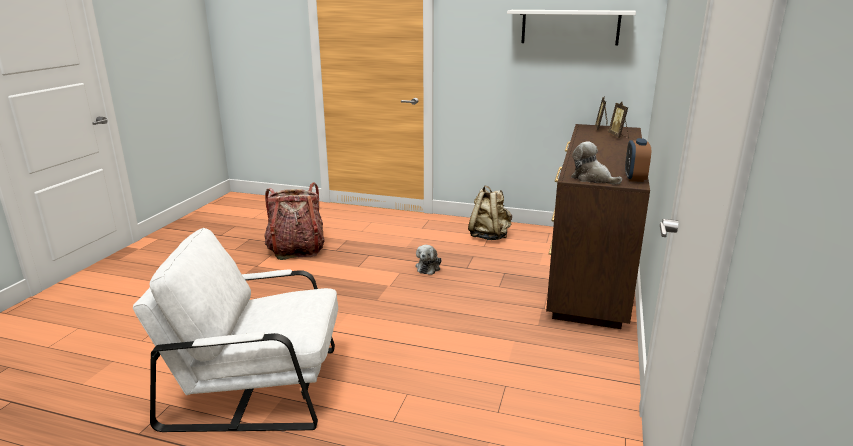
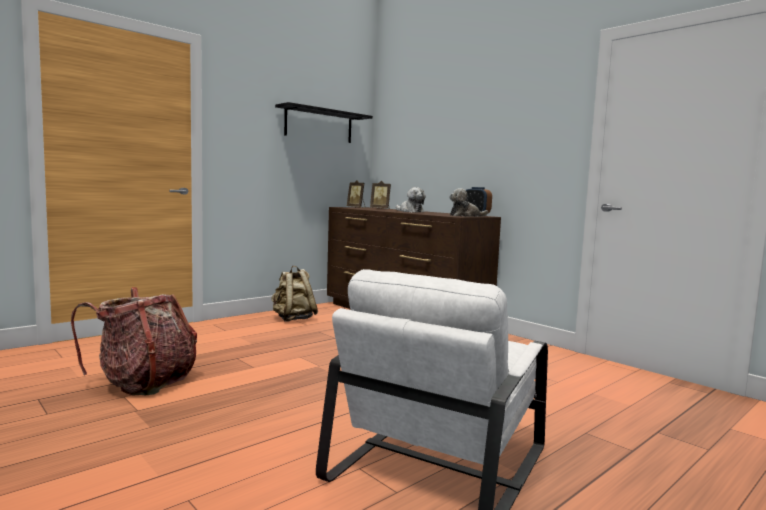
camera: 60 degrees left, 15 degrees down
plush toy [416,245,442,275] -> plush toy moved to [396,187,426,213]
white shelf [507,10,636,45] -> black shelf [275,102,373,143]

